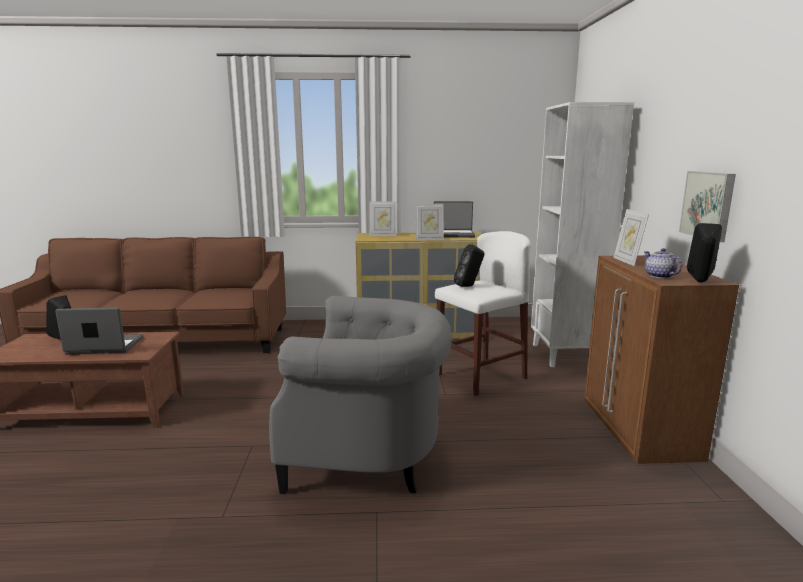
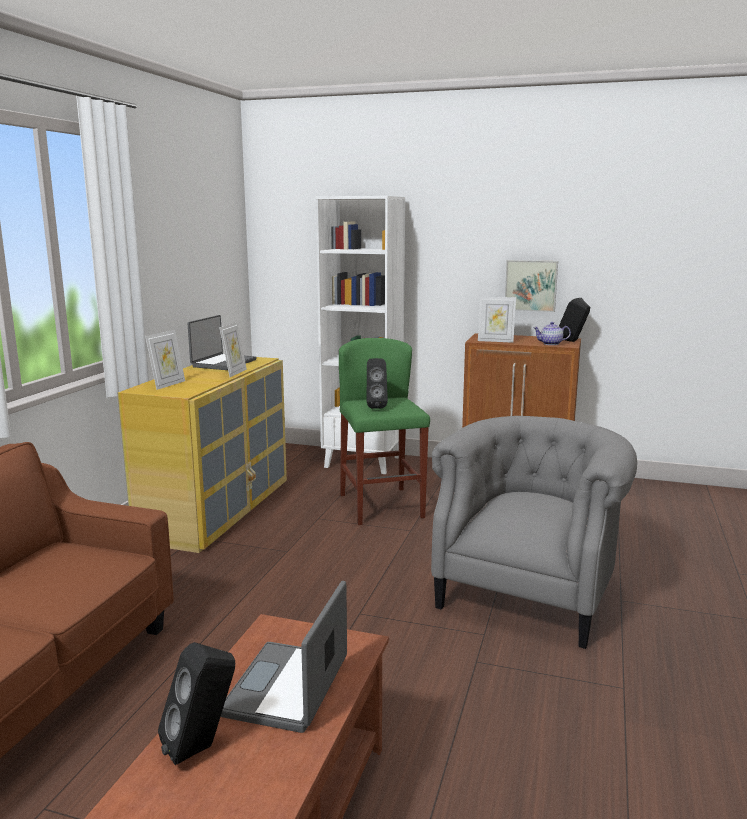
camera: 70 degrees left, 0 degrees up
white stool [435,231,531,396] -> green stool [339,338,430,525]

